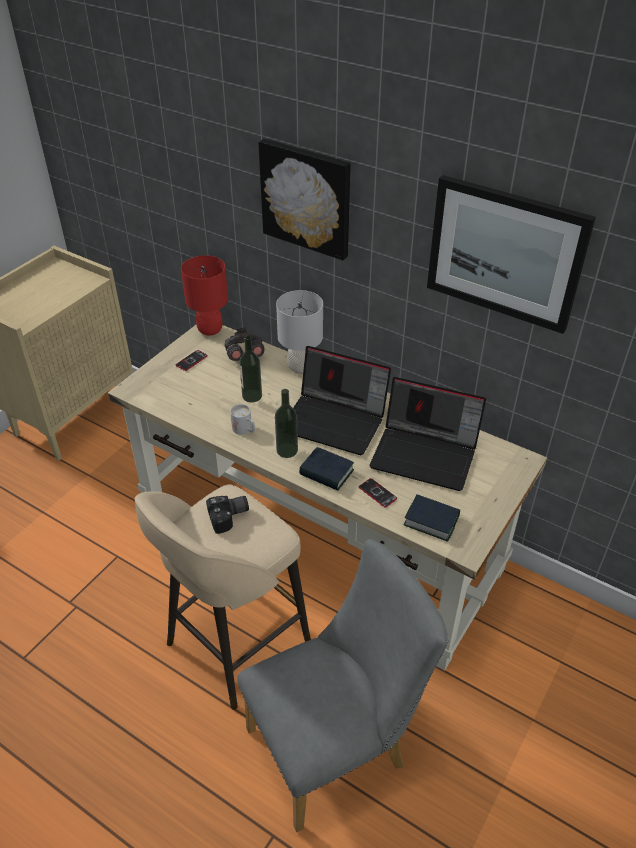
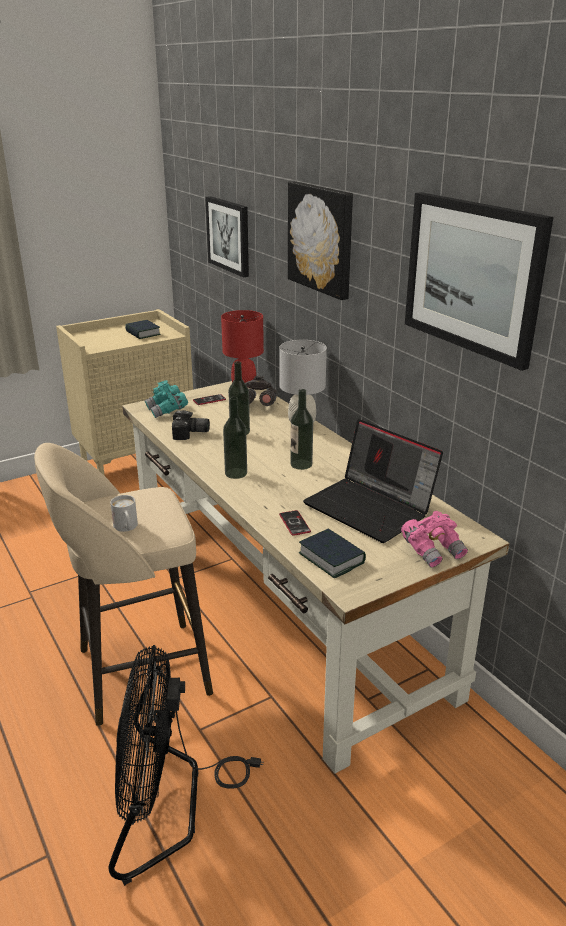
camera: 25 degrees right, 15 degrees down
camera [206,496,249,534] -> camera moved to [172,410,210,440]
white mug [230,404,255,435] -> white mug moved to [110,495,138,532]
grey chair [237,539,448,832] -> black fan [109,645,264,886]
laptop [293,346,391,455] -> bottle [290,389,313,470]
book [299,447,354,491] -> book moved to [125,320,161,339]
none -> turquoise binoculars [145,380,188,418]
none -> picture [205,196,249,278]
none -> pink binoculars [401,511,468,567]

